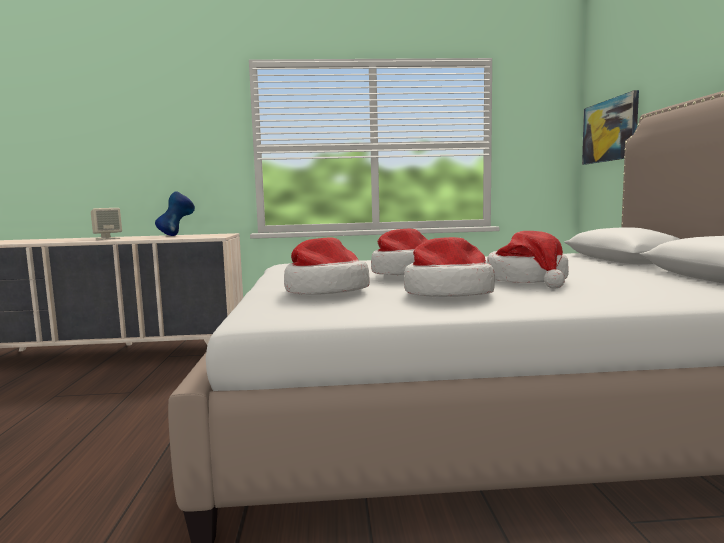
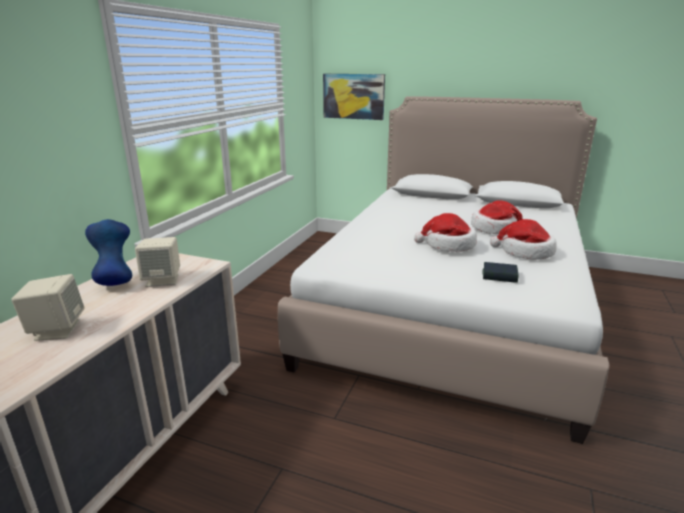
camera: 65 degrees left, 15 degrees up
hat [284,237,370,294] -> book [482,262,519,283]
none -> beige speaker [135,237,180,287]

